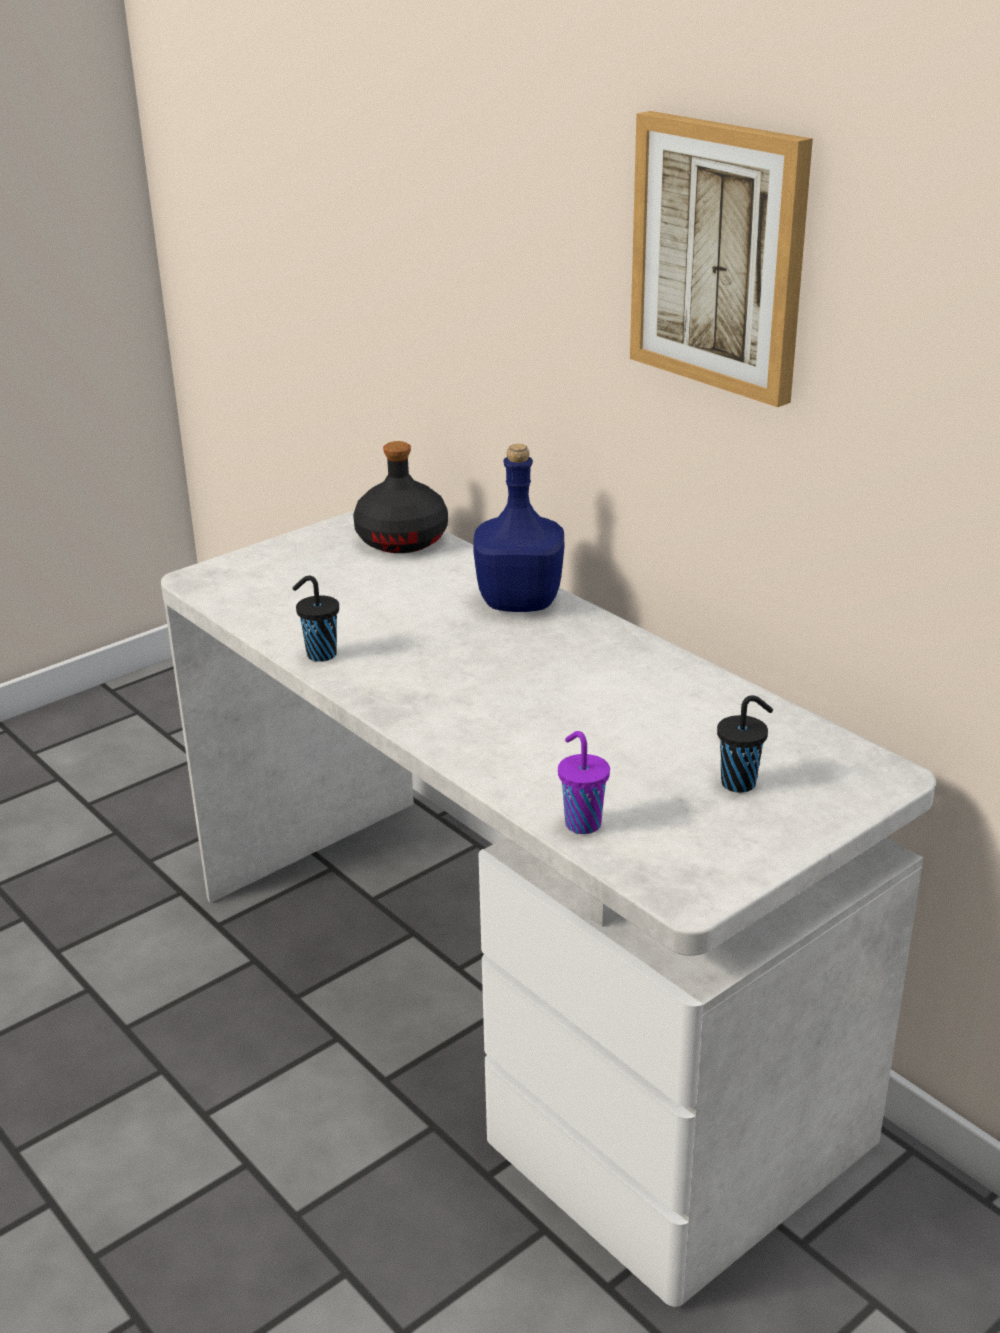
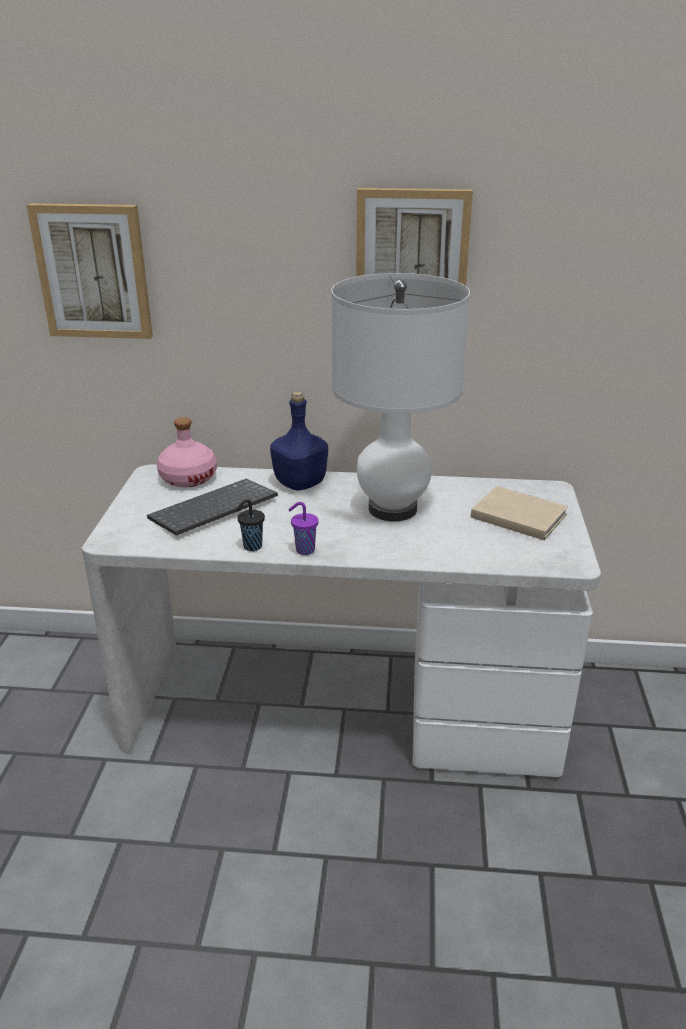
camera: 45 degrees left, 0 degrees up
black bottle [353,441,448,553] -> pink bottle [157,417,217,487]
purple cup [558,731,610,834] -> purple cup moved to [288,502,318,555]
black cup [717,695,773,793] -> beige book [471,486,568,540]
none -> picture [27,203,153,339]
none -> keyboard [147,479,278,536]
none -> white table lamp [331,273,470,521]

